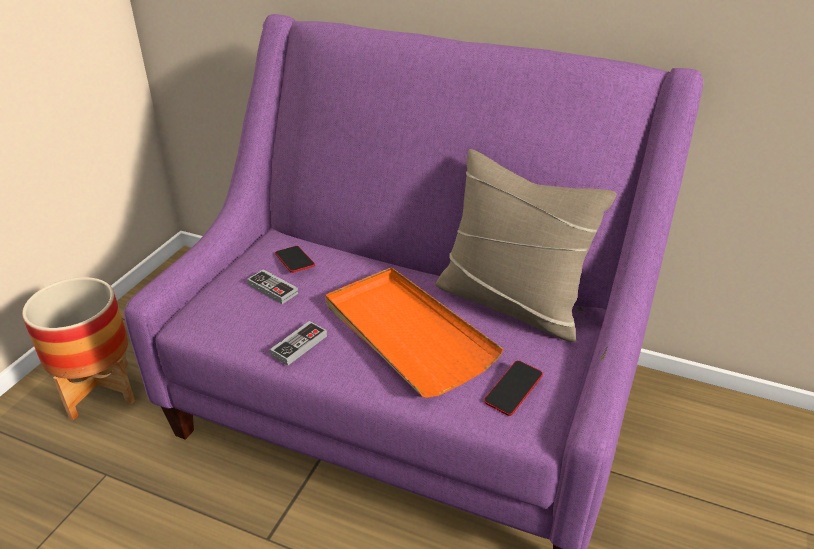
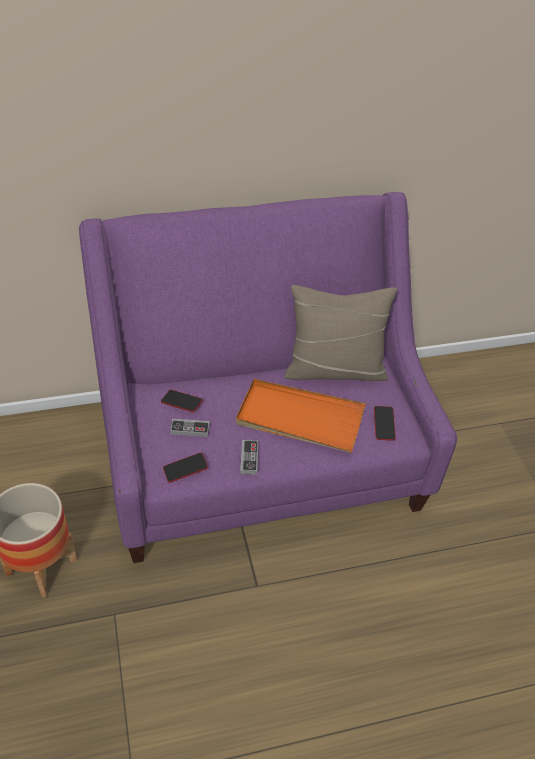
camera: 40 degrees left, 10 degrees up
none -> phone [163,453,208,483]

